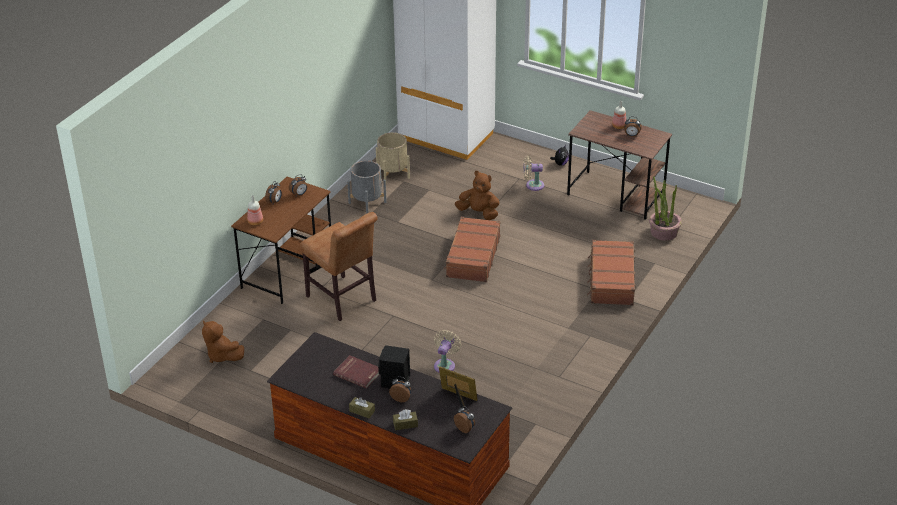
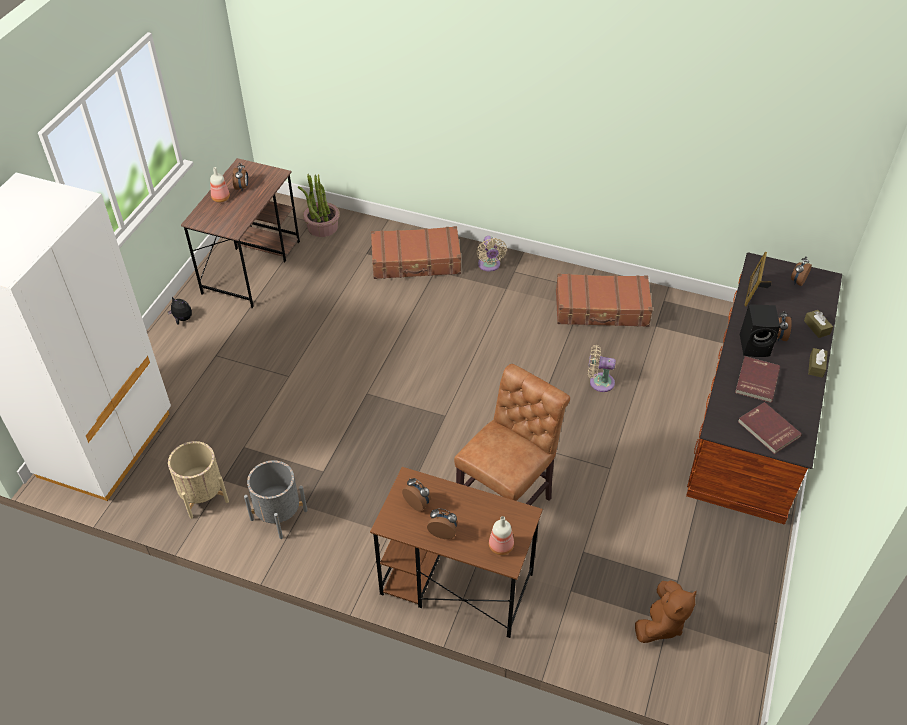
camera: 100 degrees left, 10 degrees up
brown suitcase [444,217,500,282] -> brown suitcase moved to [556,273,653,327]
brown plush toy [455,171,500,220] -> none
beige fan [524,156,544,191] -> beige fan moved to [477,236,507,272]
none -> red book [738,402,802,454]

